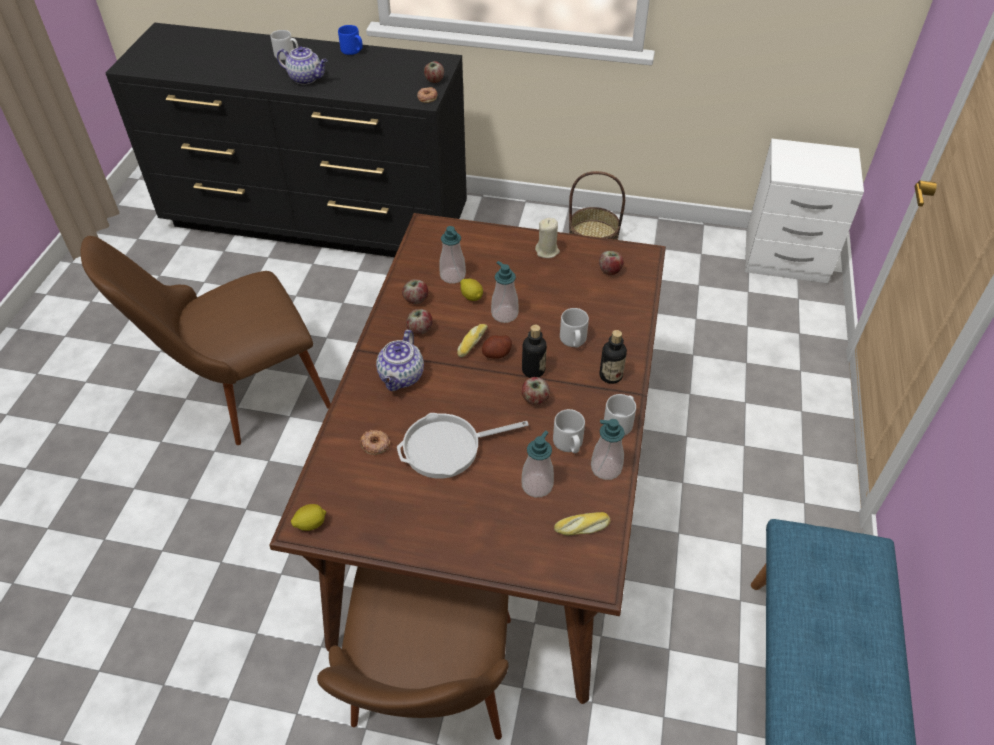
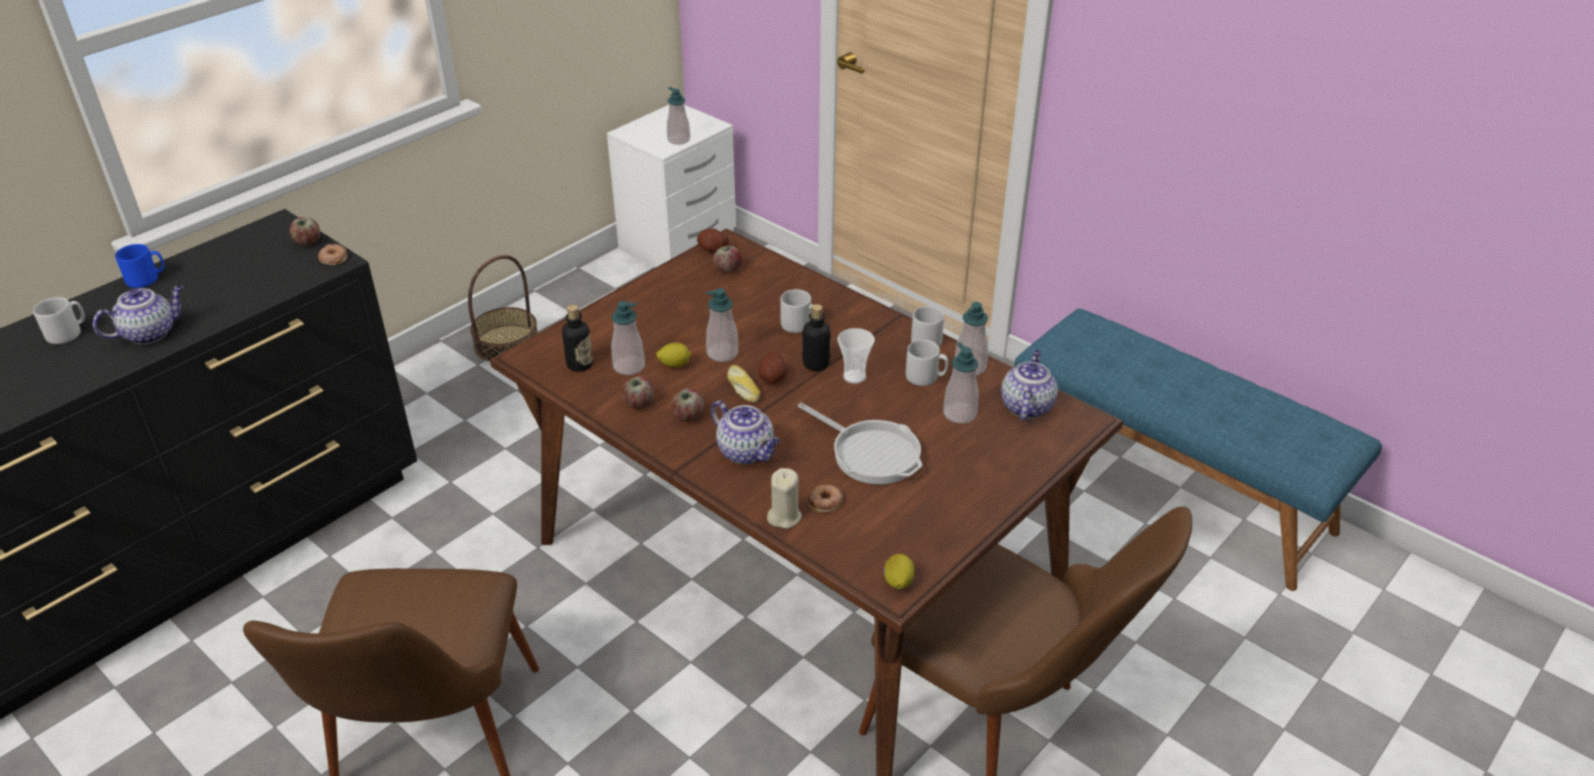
camera: 60 degrees left, 10 degrees down
frying pan [397,413,529,479] -> frying pan turned 60 degrees counterclockwise [798,403,923,485]
apple [522,377,550,405] -> cup [837,328,875,384]
beige candle [535,218,560,258] -> beige candle moved to [767,468,802,529]
bread [554,512,611,535] -> teapot [1001,350,1058,421]
bottle [599,330,627,384] -> bottle moved to [562,305,593,372]
none -> soap dispenser [667,87,690,145]
none -> potato [697,229,729,253]

